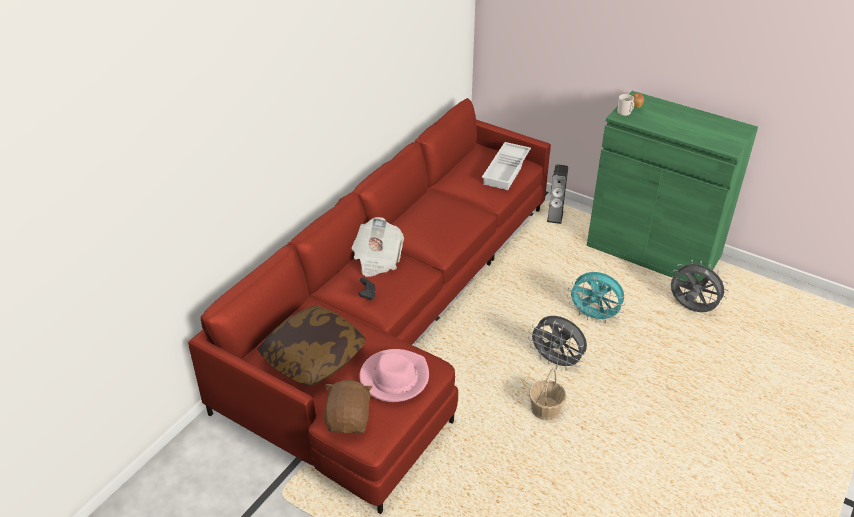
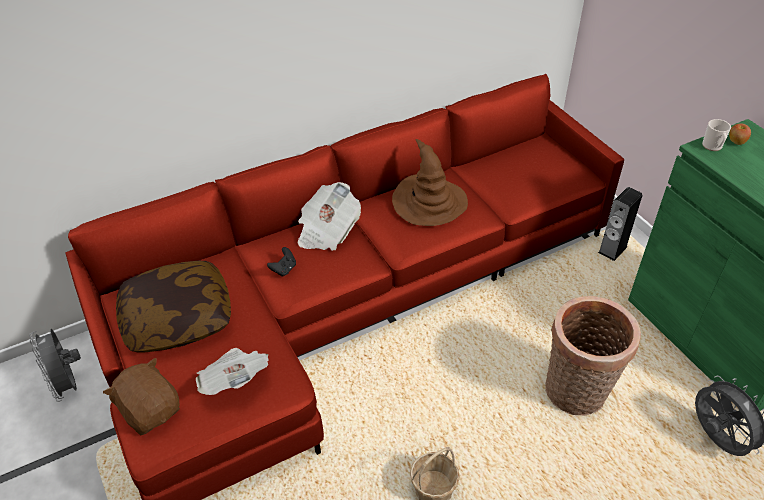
camera: 30 degrees right, 5 degrees up
brown plush toy [324,380,372,433] -> brown plush toy turned 75 degrees counterclockwise [103,358,180,435]
pink hat [359,349,429,402] -> newspaper [196,348,269,395]
white tray [482,142,531,190] -> none
grey fan [528,316,587,371] -> grey fan moved to [29,329,81,402]
turquoise fan [567,272,625,323] -> basket [545,296,641,416]
none -> brown hat [392,139,468,226]

